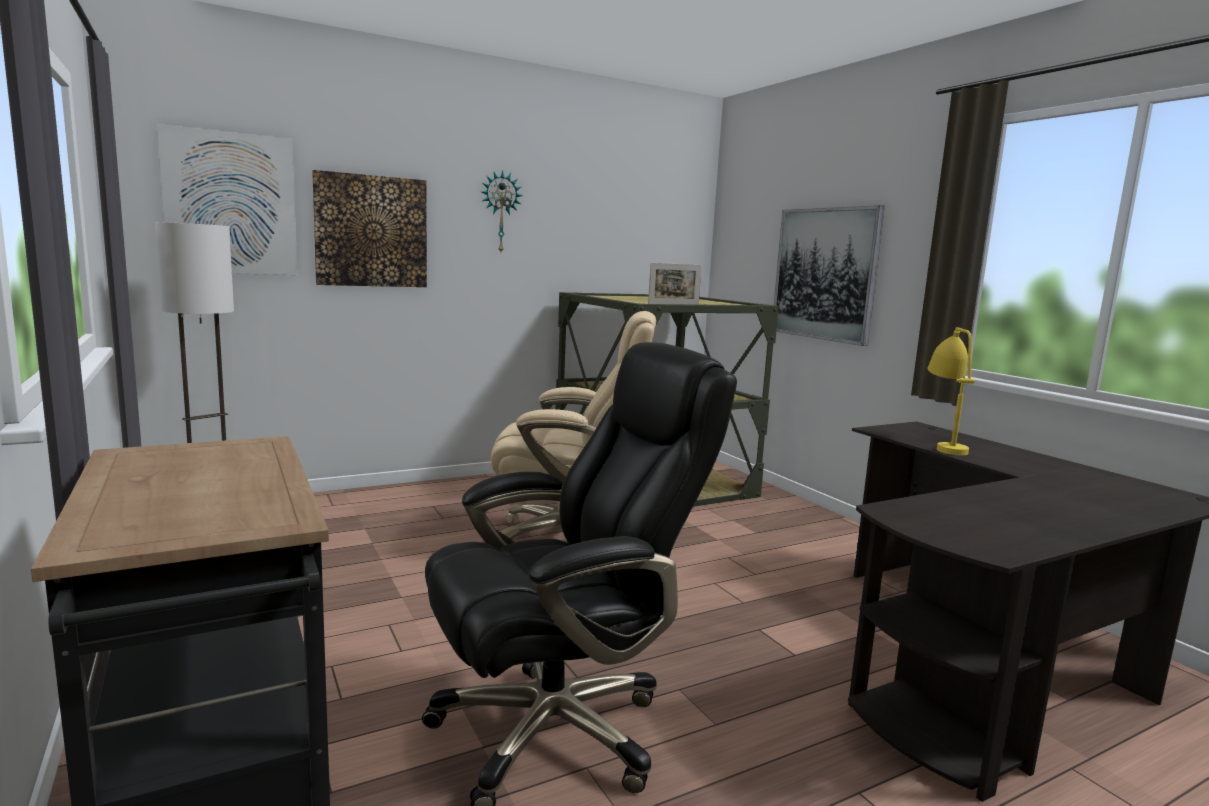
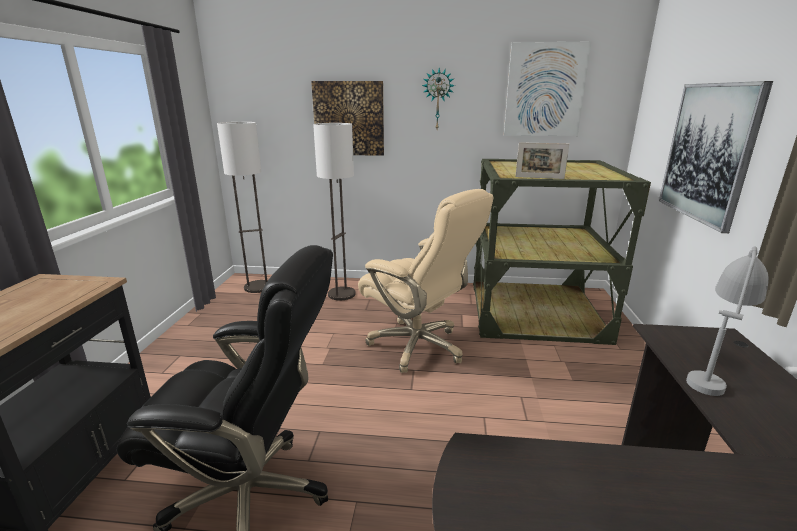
camera: 35 degrees right, 10 degrees up
picture [157,124,297,275] -> picture moved to [504,42,591,136]
yellow table lamp [928,327,975,456] -> grey table lamp [686,246,769,396]
none -> floor lamp [313,123,356,300]

